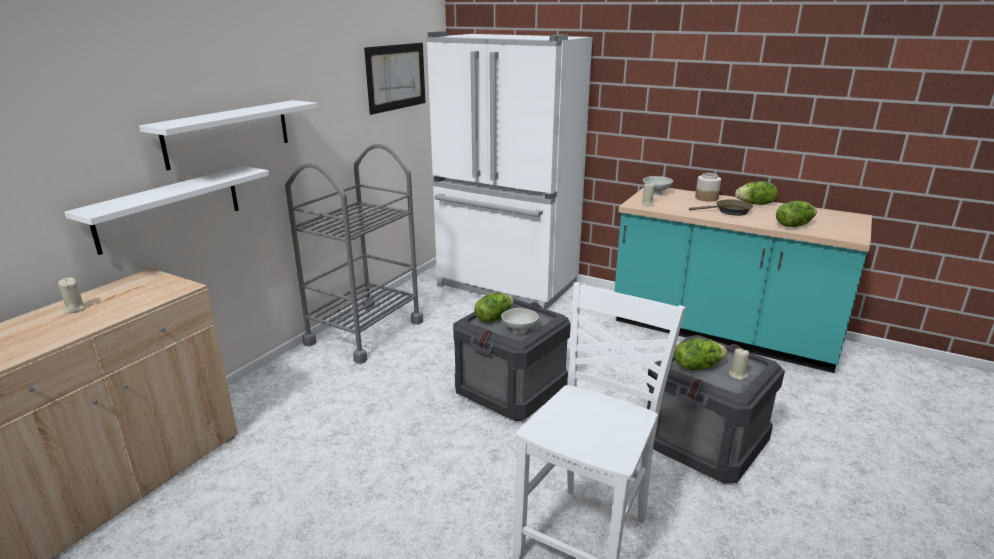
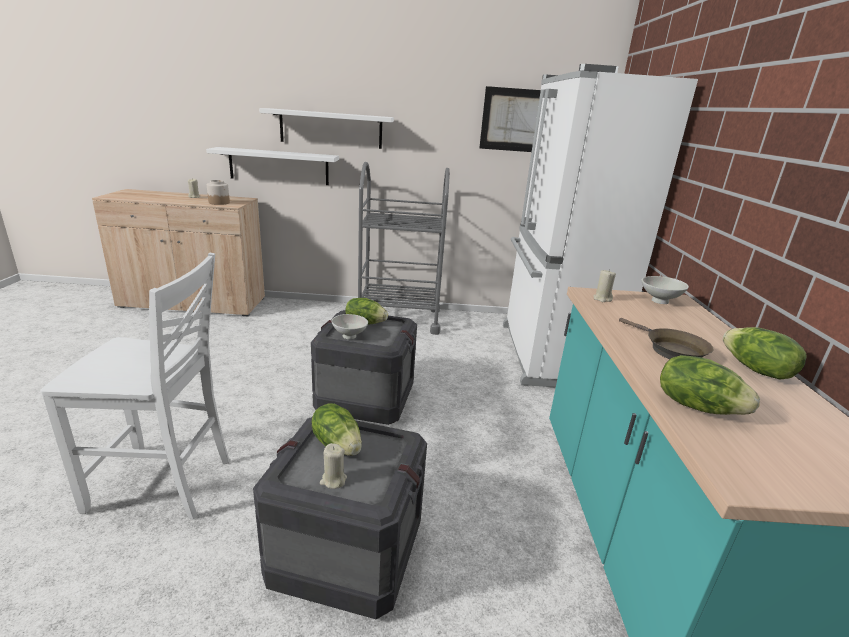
camera: 60 degrees right, 0 degrees up
jar [695,173,721,201] -> jar moved to [207,180,230,205]

